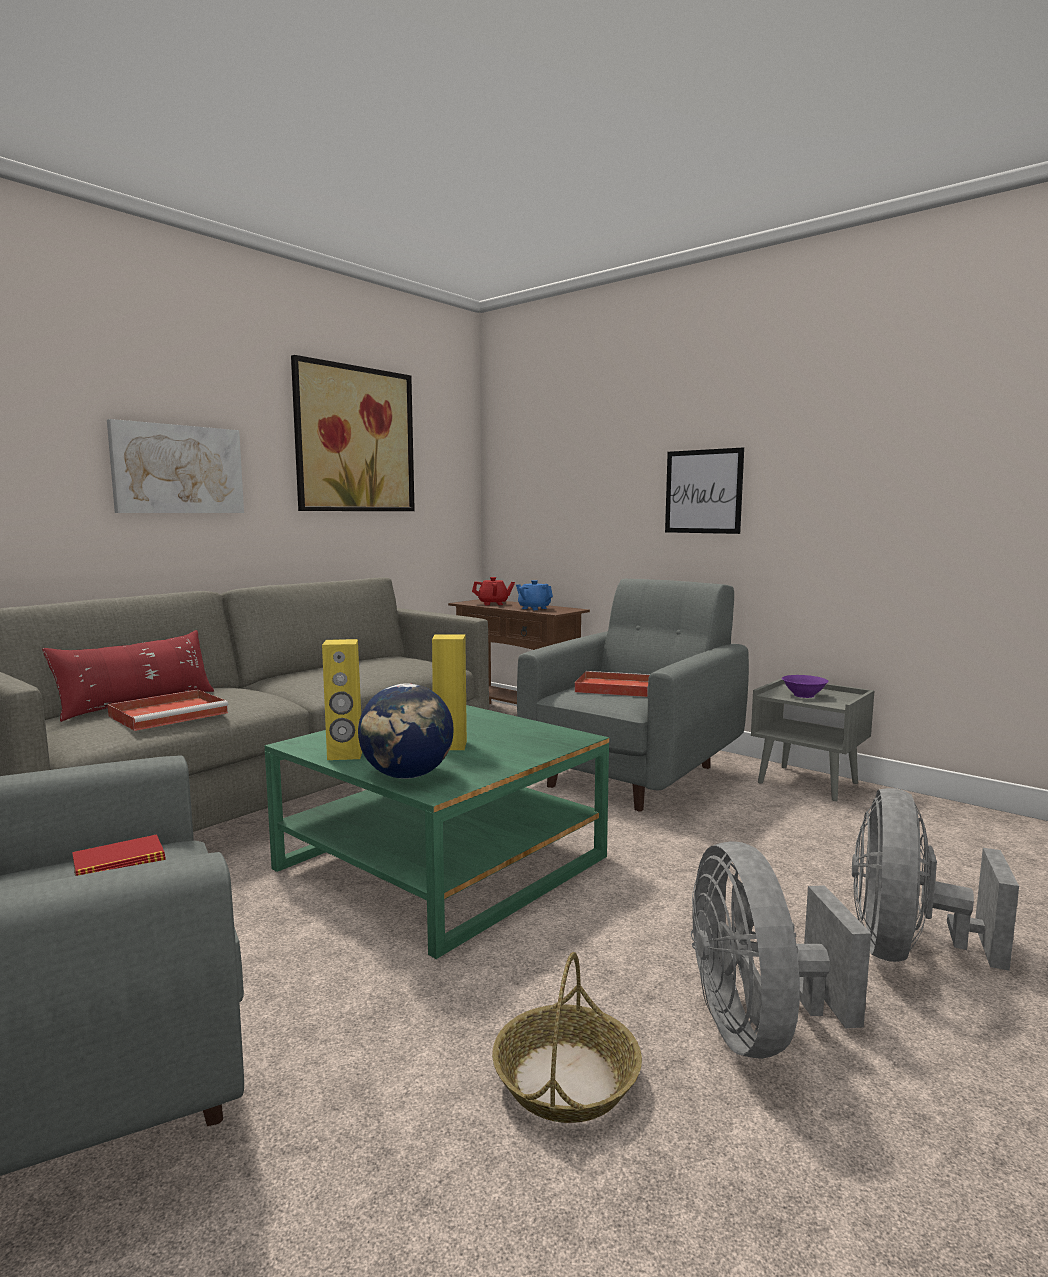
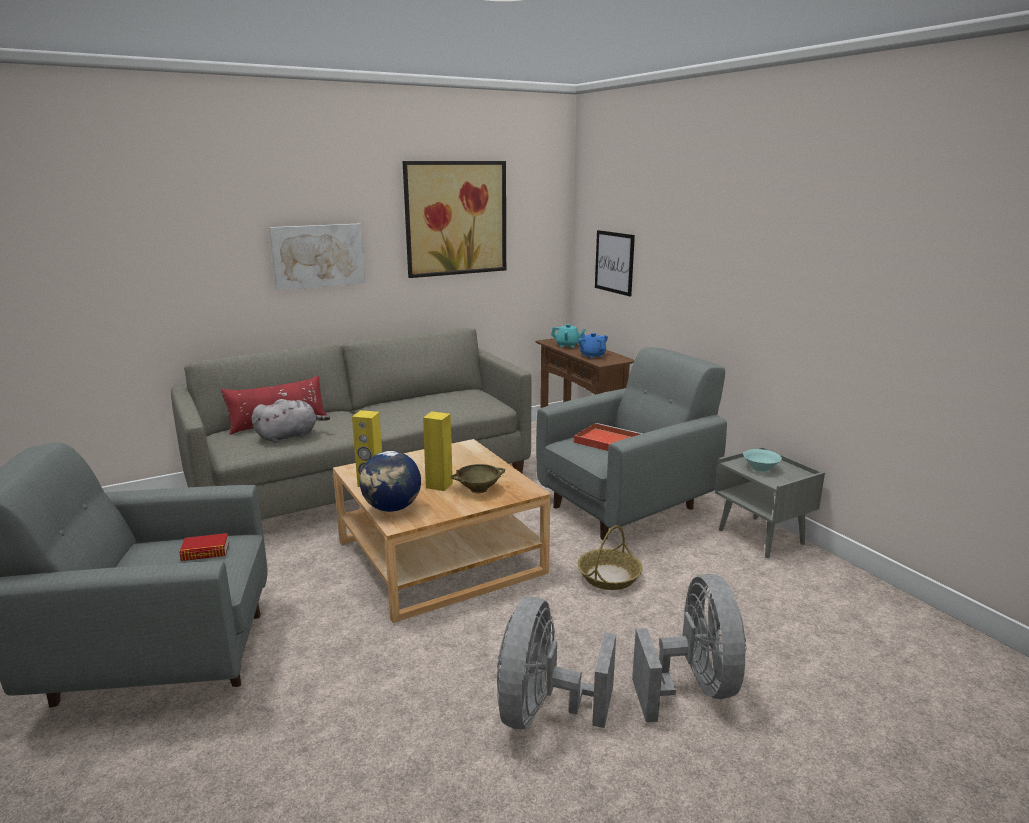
camera: 20 degrees right, 10 degrees up
red tray [107,689,228,731] -> grey plush toy [251,399,330,443]
green coffee table [265,705,609,959] -> beige coffee table [333,439,550,623]
red teapot [472,577,515,605] -> turquoise teapot [551,324,586,348]
basket [492,952,642,1123] -> basket moved to [578,525,643,590]
picture [665,448,744,534] -> picture moved to [595,230,635,296]
purple bowl [782,675,829,698] -> turquoise bowl [743,449,782,472]
grey fan [852,788,1019,971] -> grey fan turned 135 degrees clockwise [632,574,747,722]
none -> beige bowl [451,464,505,494]

